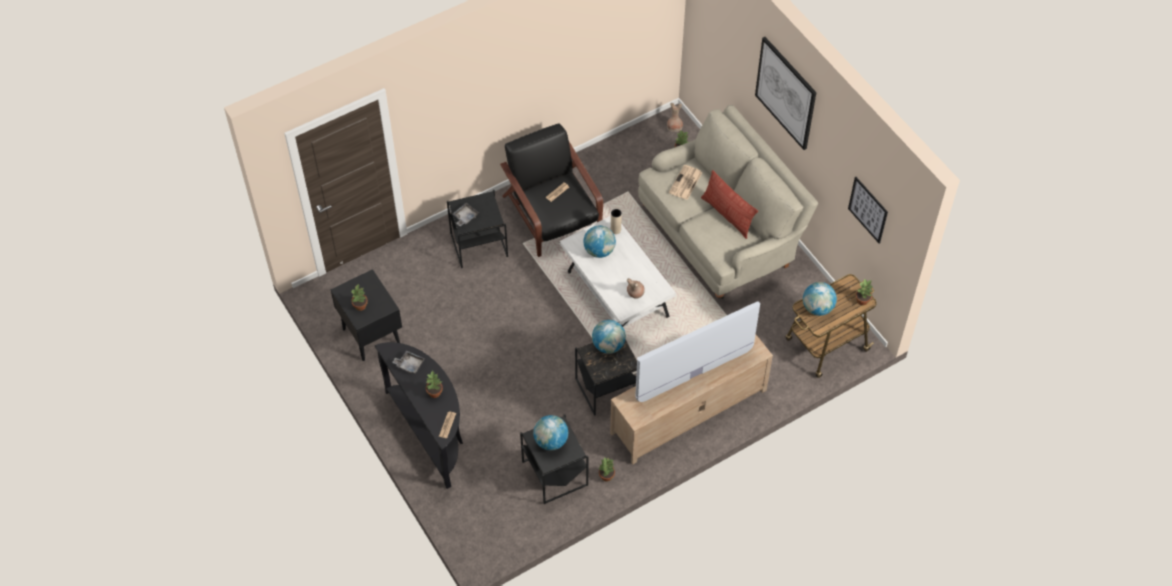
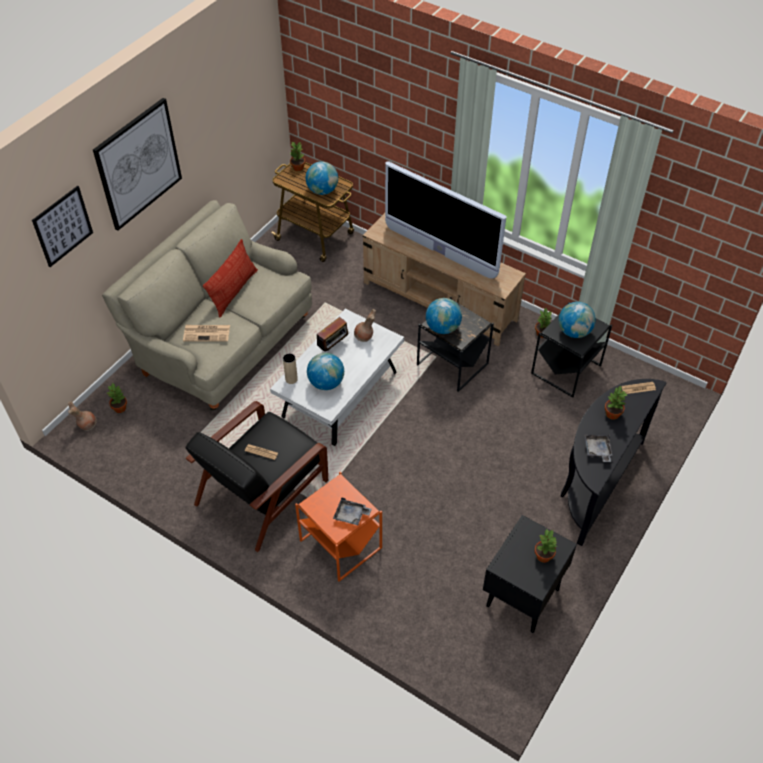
camera: 115 degrees left, 5 degrees down
black side table [447,190,508,268] -> orange side table [295,471,382,582]
picture [848,177,888,244] -> picture moved to [32,186,93,267]
none -> radio [317,317,350,351]

